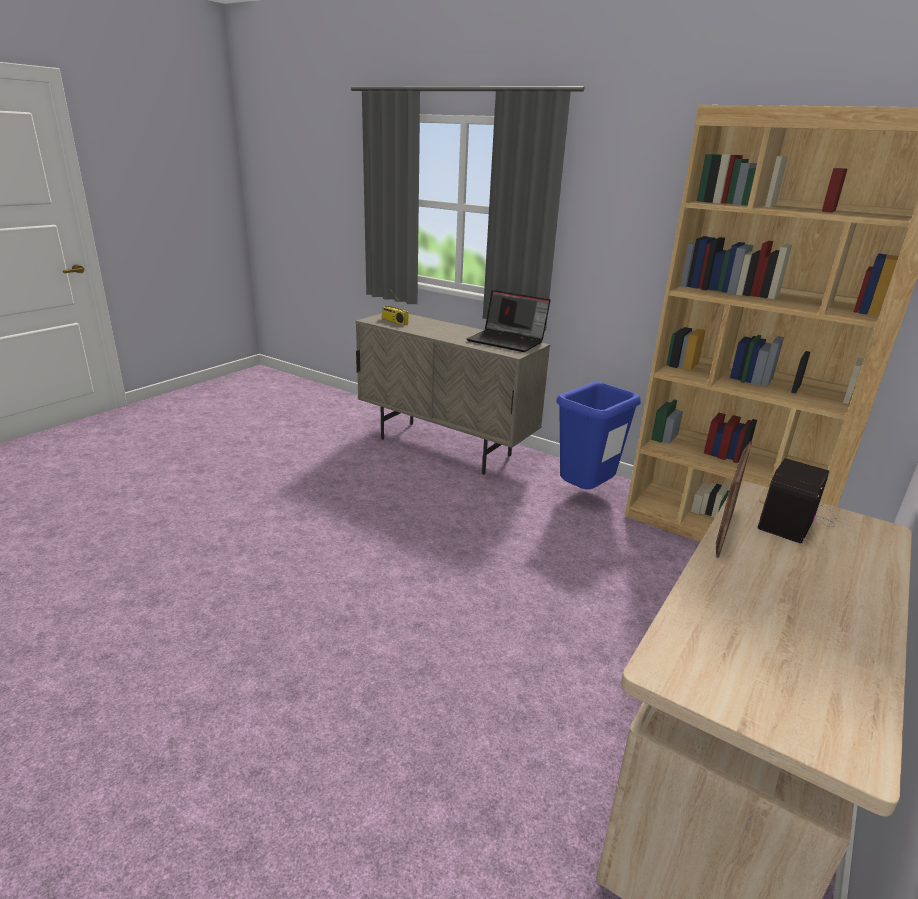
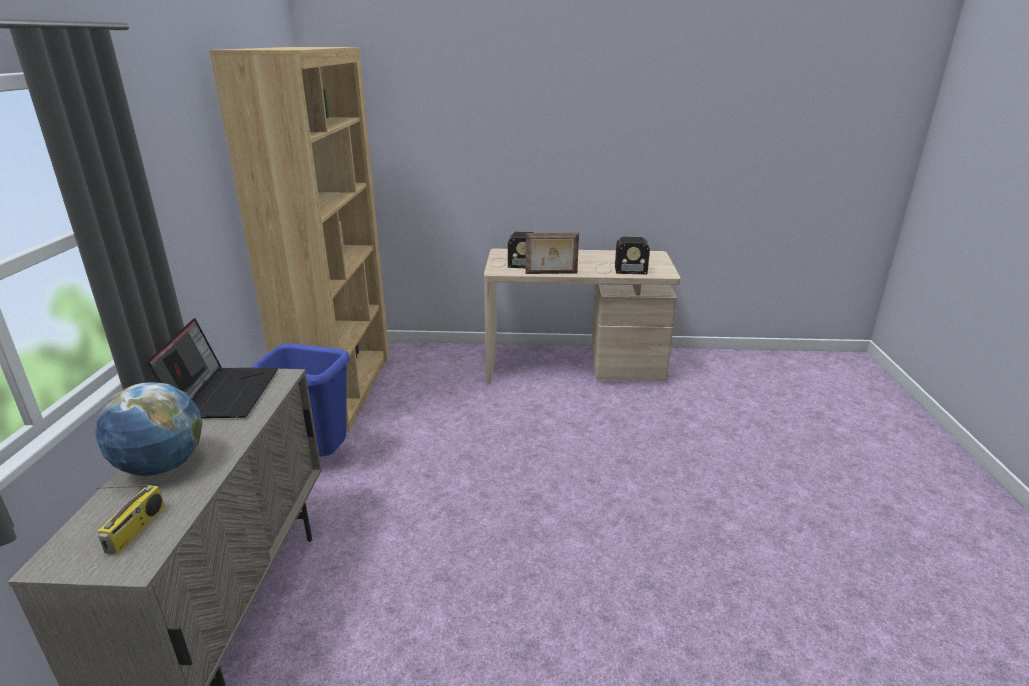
camera: 120 degrees left, 0 degrees up
none -> globe [95,383,203,476]
none -> radio [595,237,650,274]

